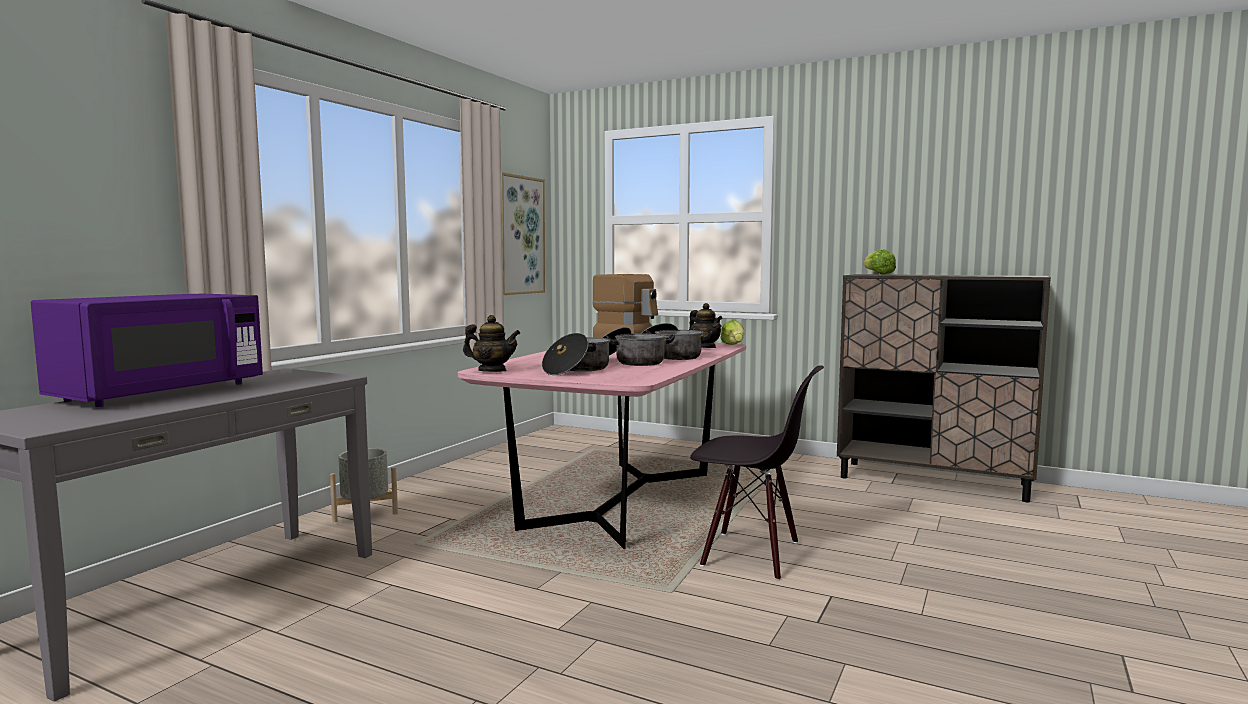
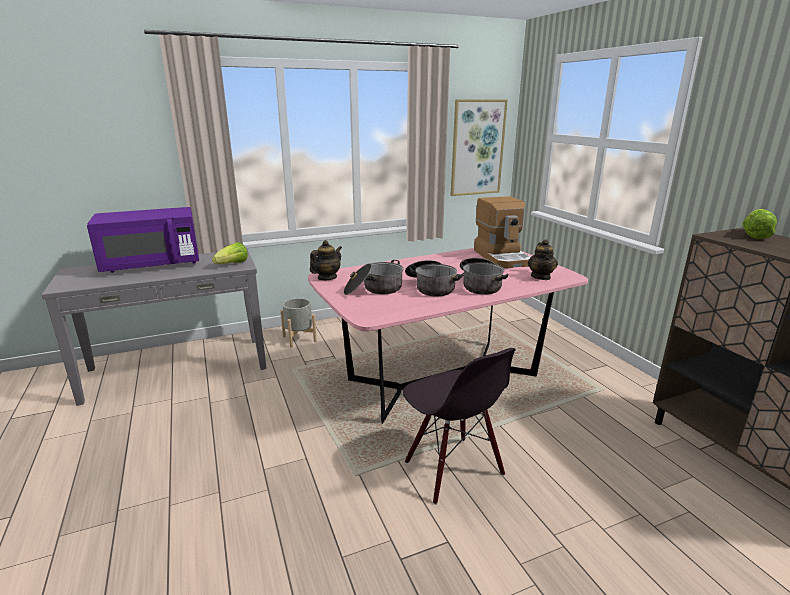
camera: 40 degrees right, 15 degrees up
teapot [463,315,520,372] -> teapot turned 105 degrees counterclockwise [310,240,342,280]
lettuce [721,320,745,345] -> lettuce moved to [212,242,248,264]

